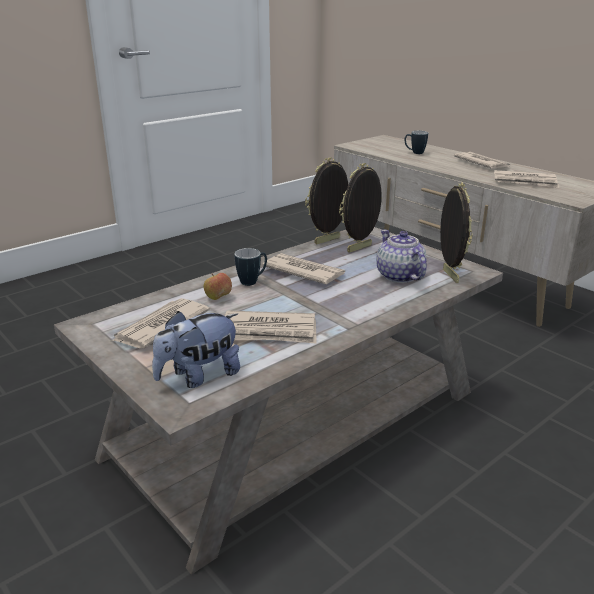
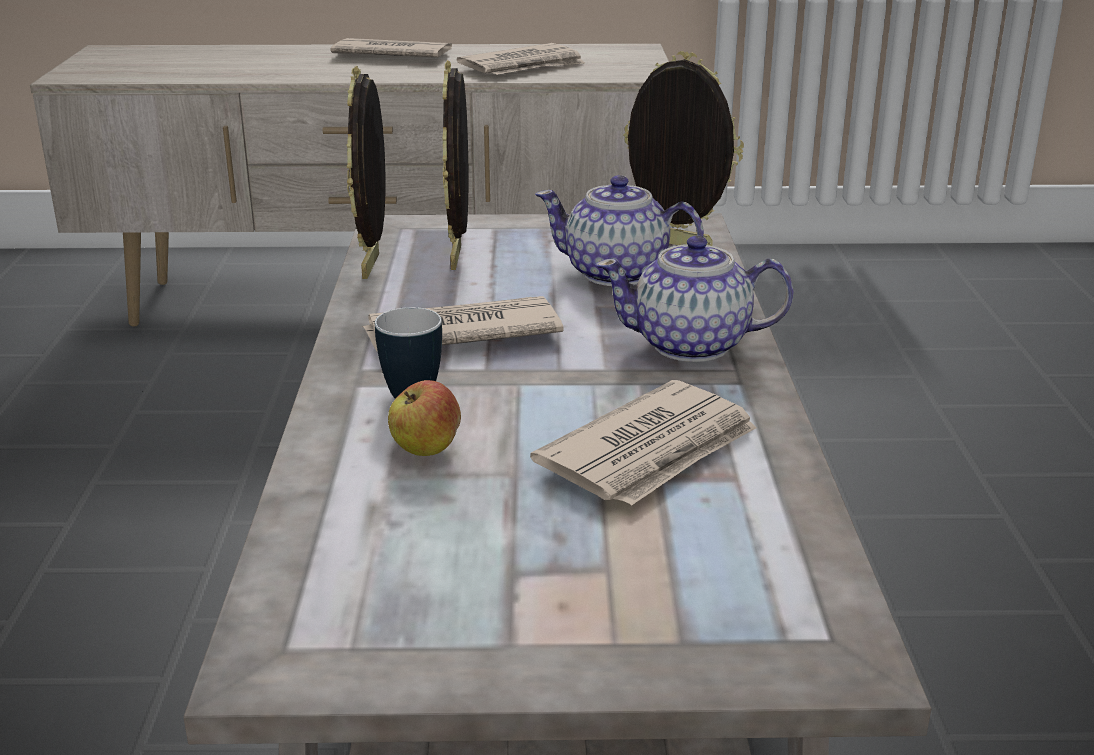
camera: 50 degrees left, 0 degrees up
newspaper [112,298,210,349] -> none
plush toy [152,311,240,388] -> none
mug [404,131,428,154] -> none
none -> teapot [595,236,794,362]

